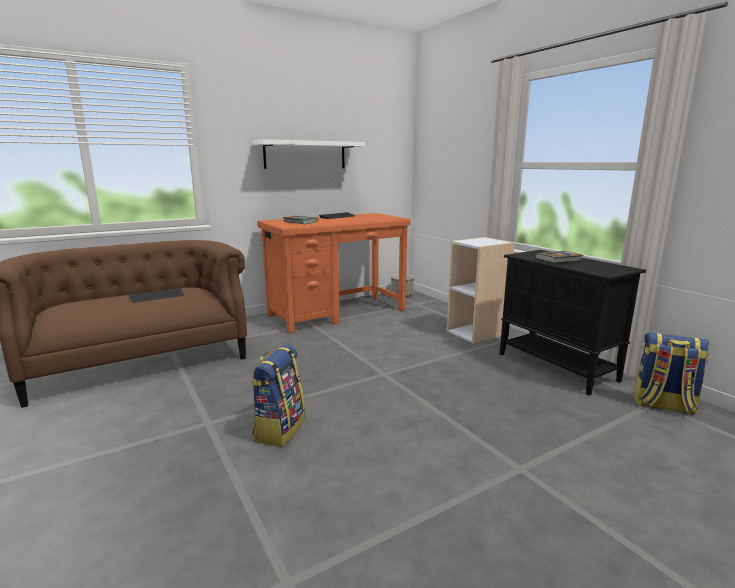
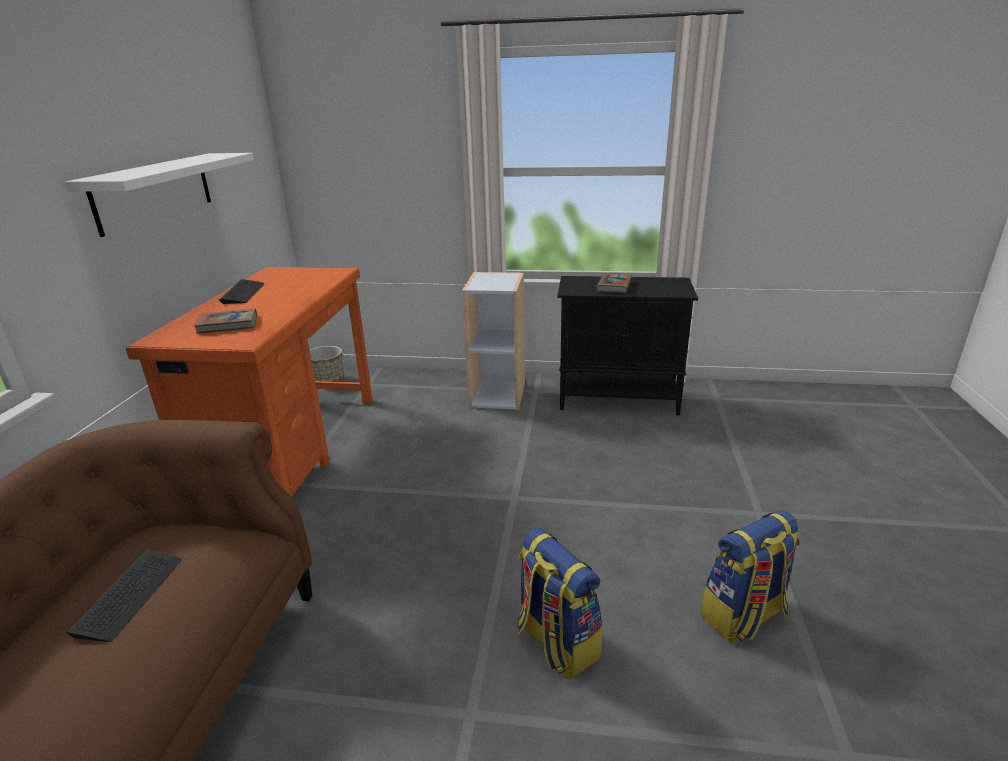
camera: 50 degrees left, 10 degrees up
backpack [634,333,709,414] -> backpack moved to [701,510,800,643]

